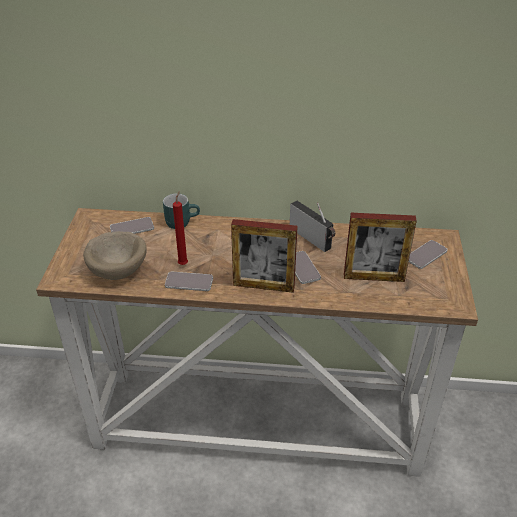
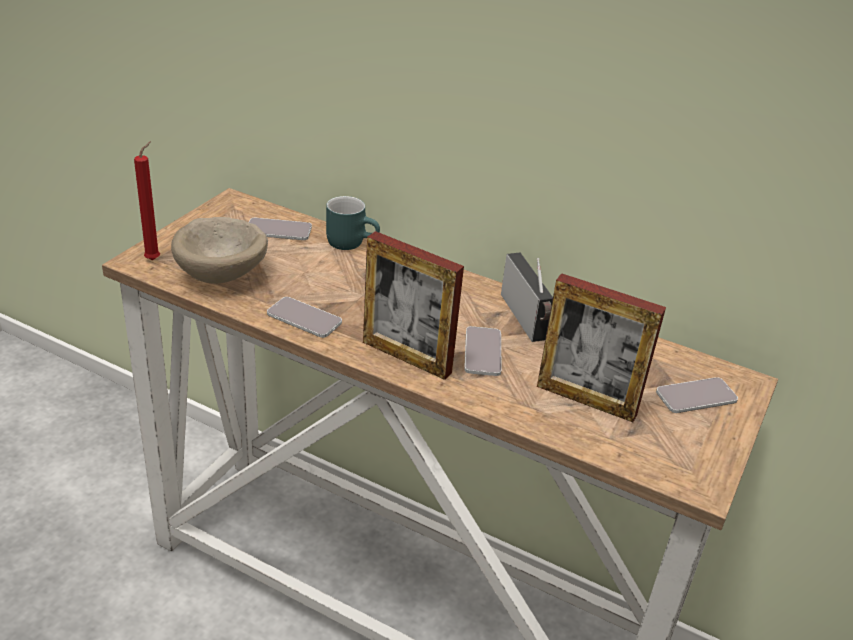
camera: 20 degrees right, 5 degrees down
red candle [173,191,188,265] -> red candle moved to [134,141,160,260]

